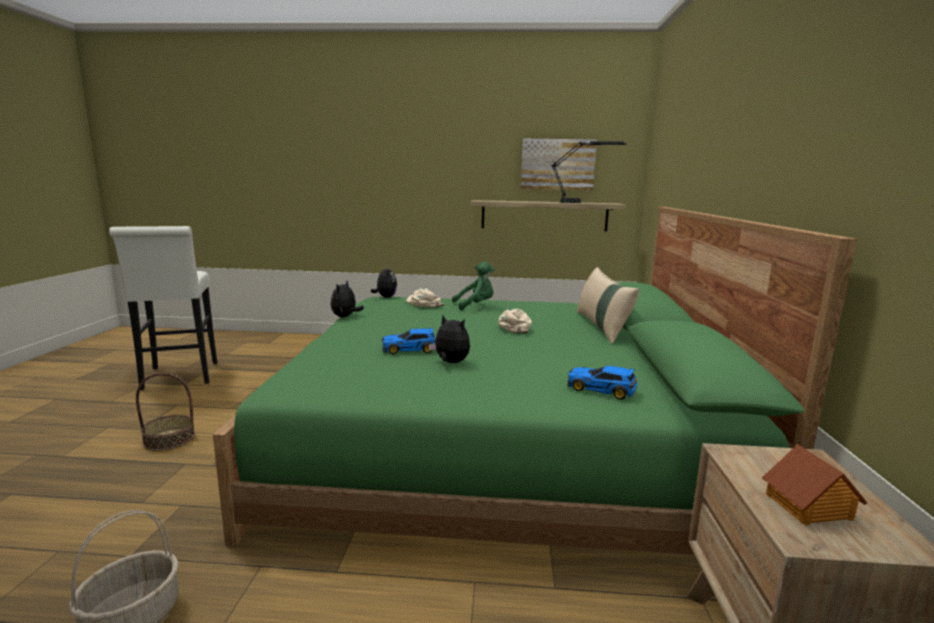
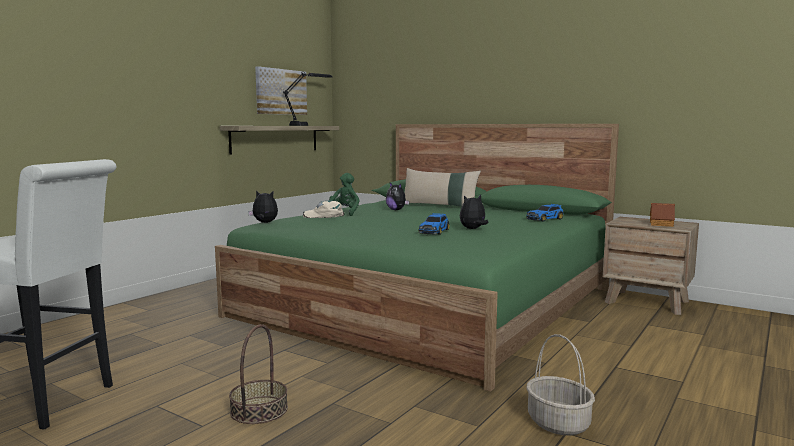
camera: 60 degrees left, 5 degrees down
plush toy [331,281,364,317] -> plush toy moved to [386,183,409,210]
beige cap [499,308,532,334] -> none

